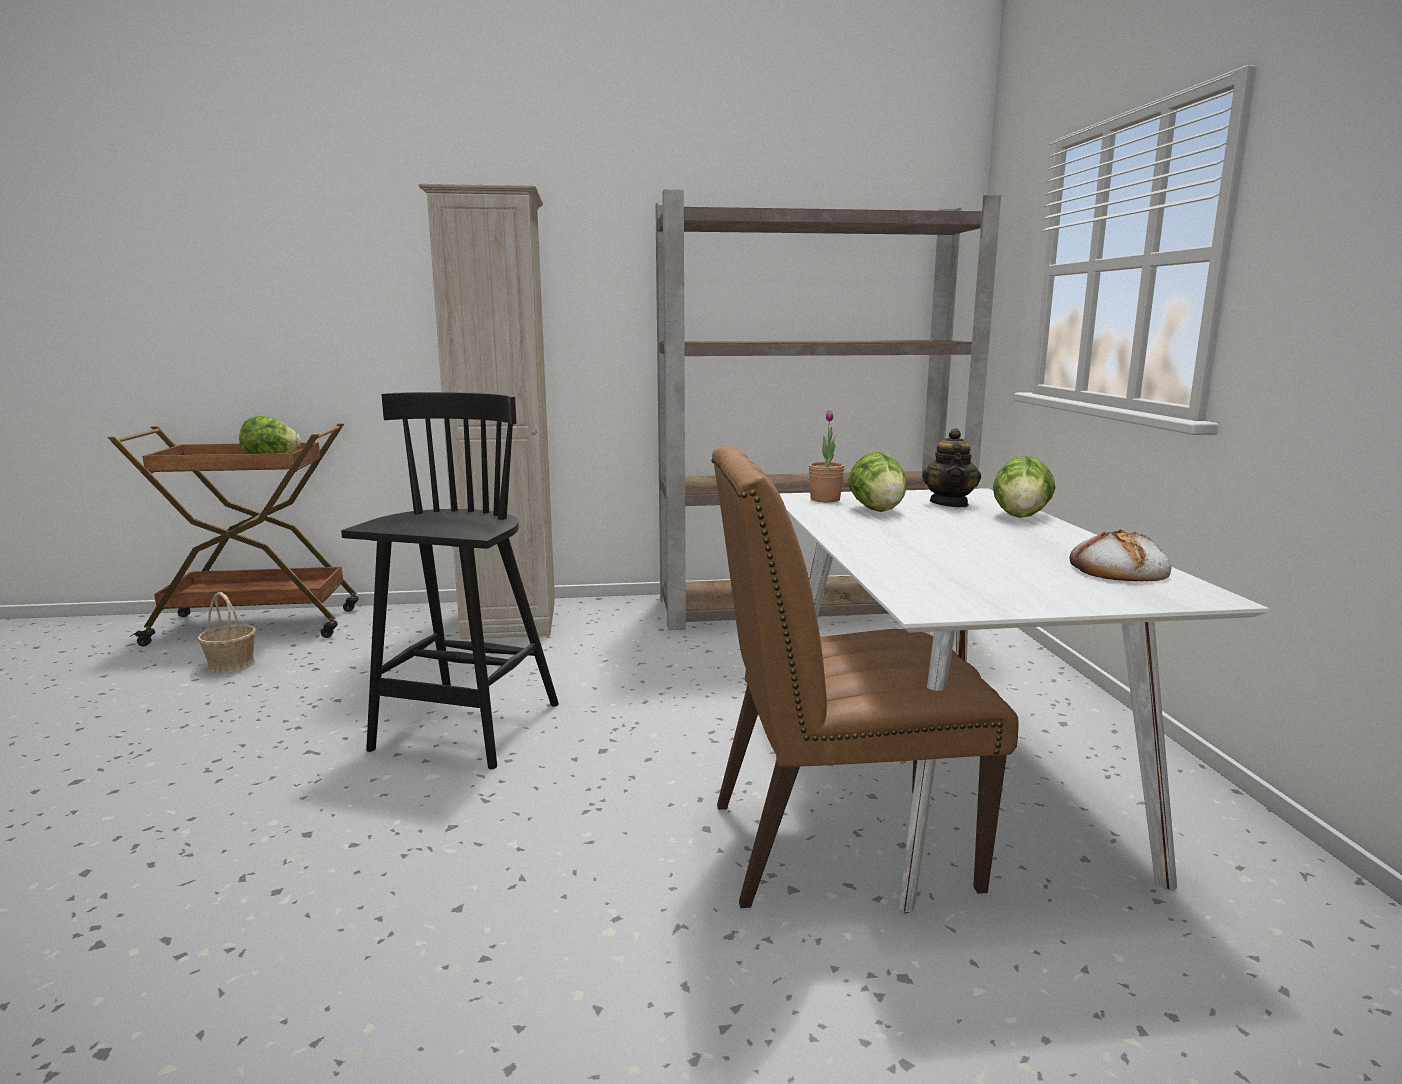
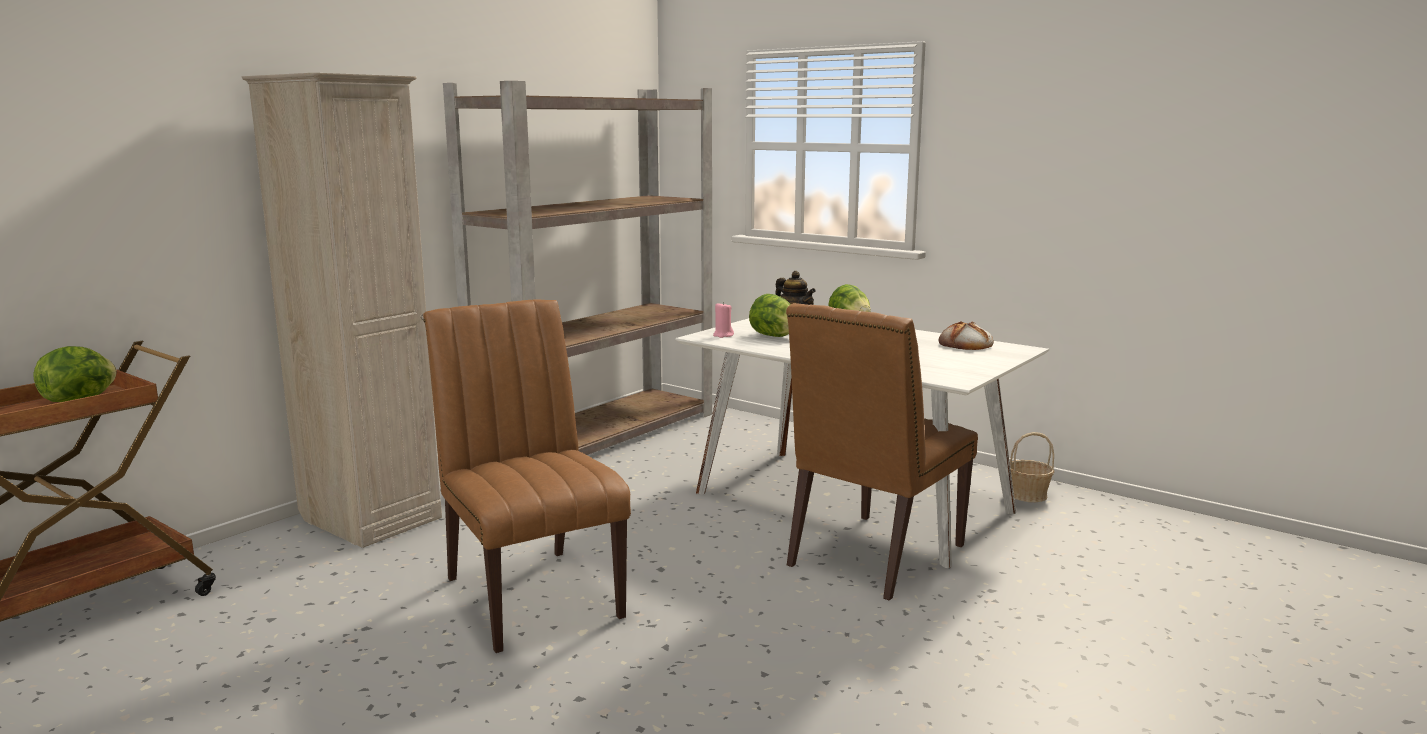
camera: 45 degrees left, 0 degrees up
basket [197,592,256,673] -> basket moved to [1010,432,1055,502]
black stool [341,392,559,769] -> brown chair [423,300,631,653]
potted plant [809,411,844,502] -> pink candle [713,302,734,338]

